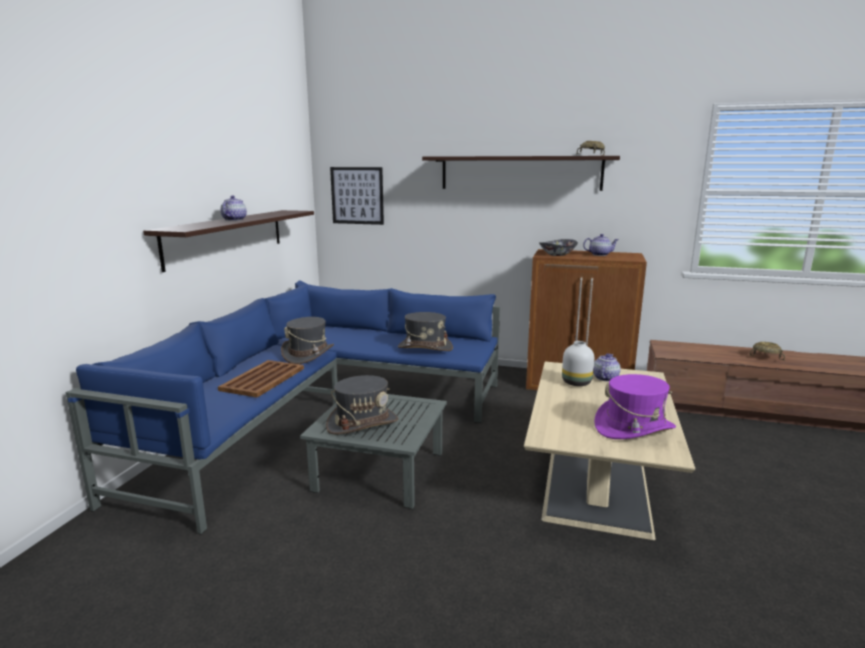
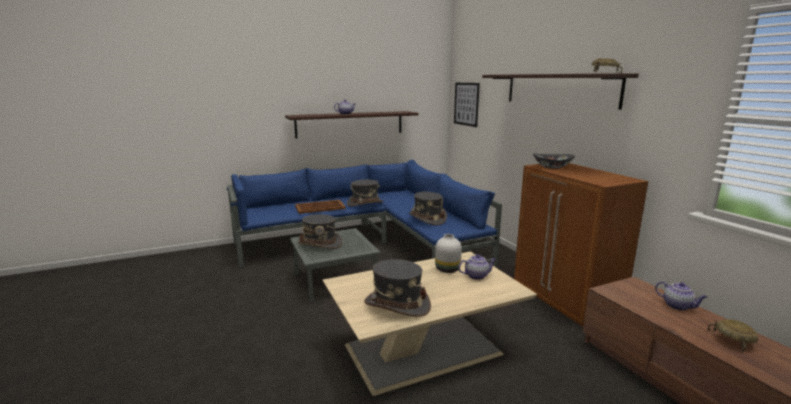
camera: 50 degrees right, 0 degrees up
teapot [583,234,618,256] -> teapot moved to [655,281,707,311]
purple hat [594,374,676,439] -> grey hat [364,259,431,317]

